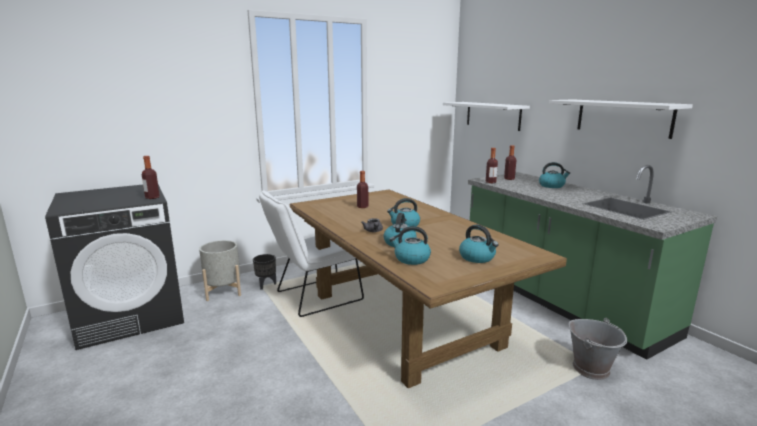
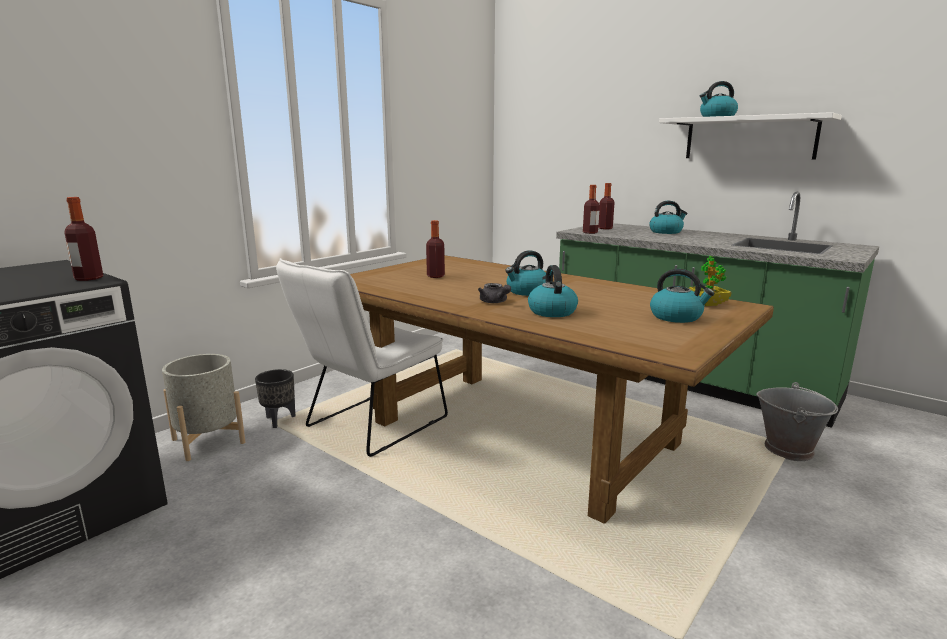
camera: 20 degrees left, 0 degrees up
kettle [389,226,431,265] -> kettle moved to [700,81,738,117]
white shelf [443,102,530,131] -> none
none -> potted plant [689,256,731,306]

